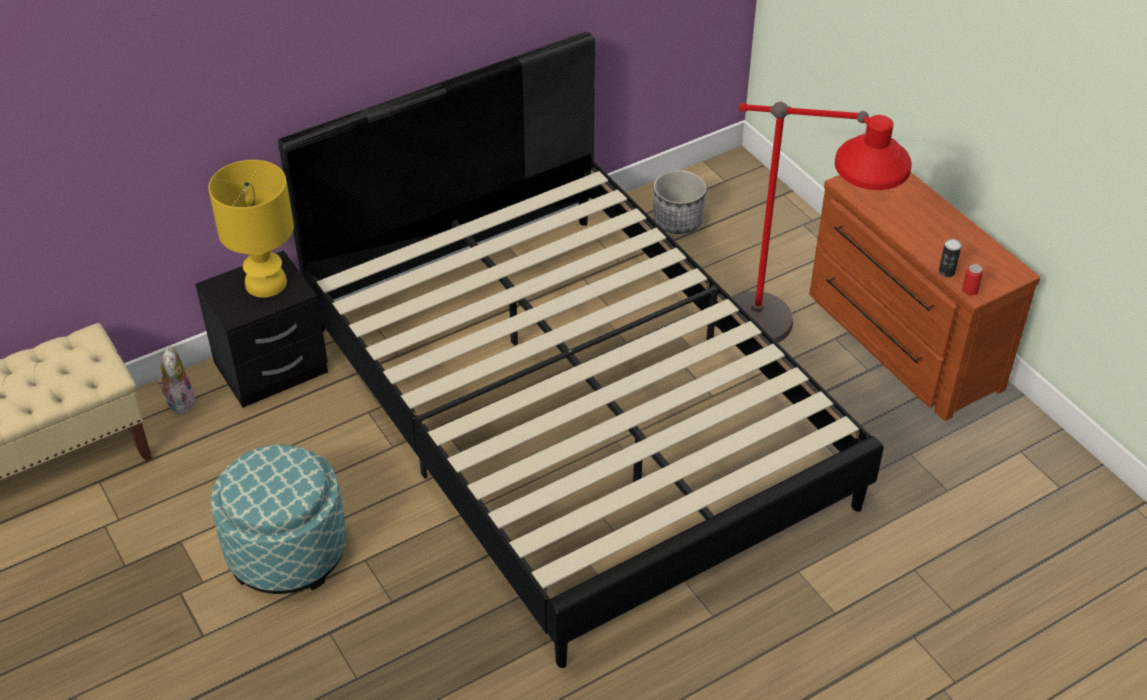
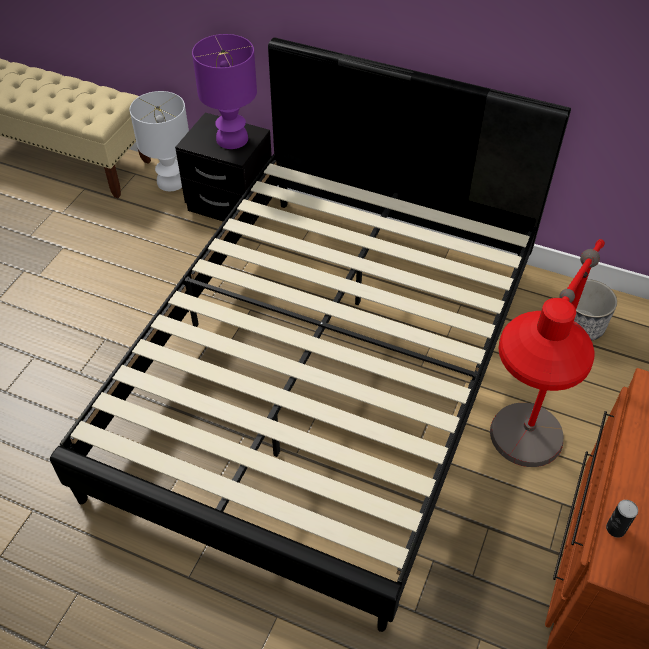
camera: 55 degrees right, 5 degrees up
plush toy [157,346,196,415] -> white table lamp [130,91,189,191]
yellow table lamp [208,160,294,298] -> purple table lamp [192,34,257,149]
ottoman [211,445,346,594] -> none
can [962,264,983,296] -> none

